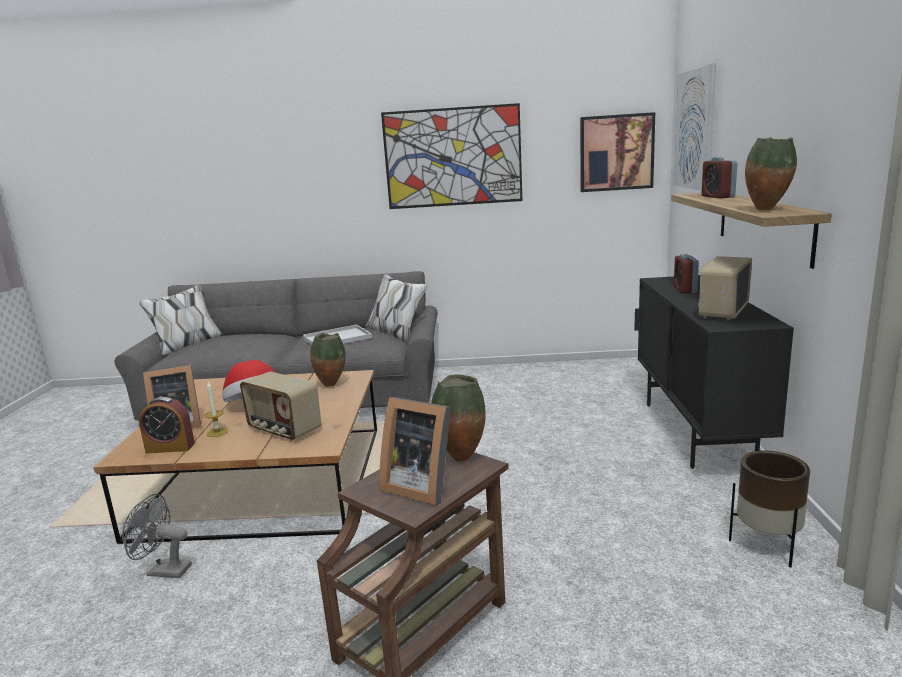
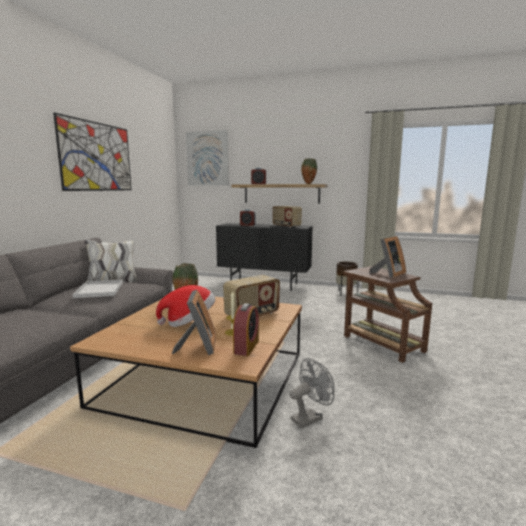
camera: 75 degrees left, 5 degrees down
grey fan [122,494,192,578] -> grey fan turned 150 degrees counterclockwise [290,358,334,428]
vase [431,375,486,462] -> none
picture [580,112,655,192] -> none

